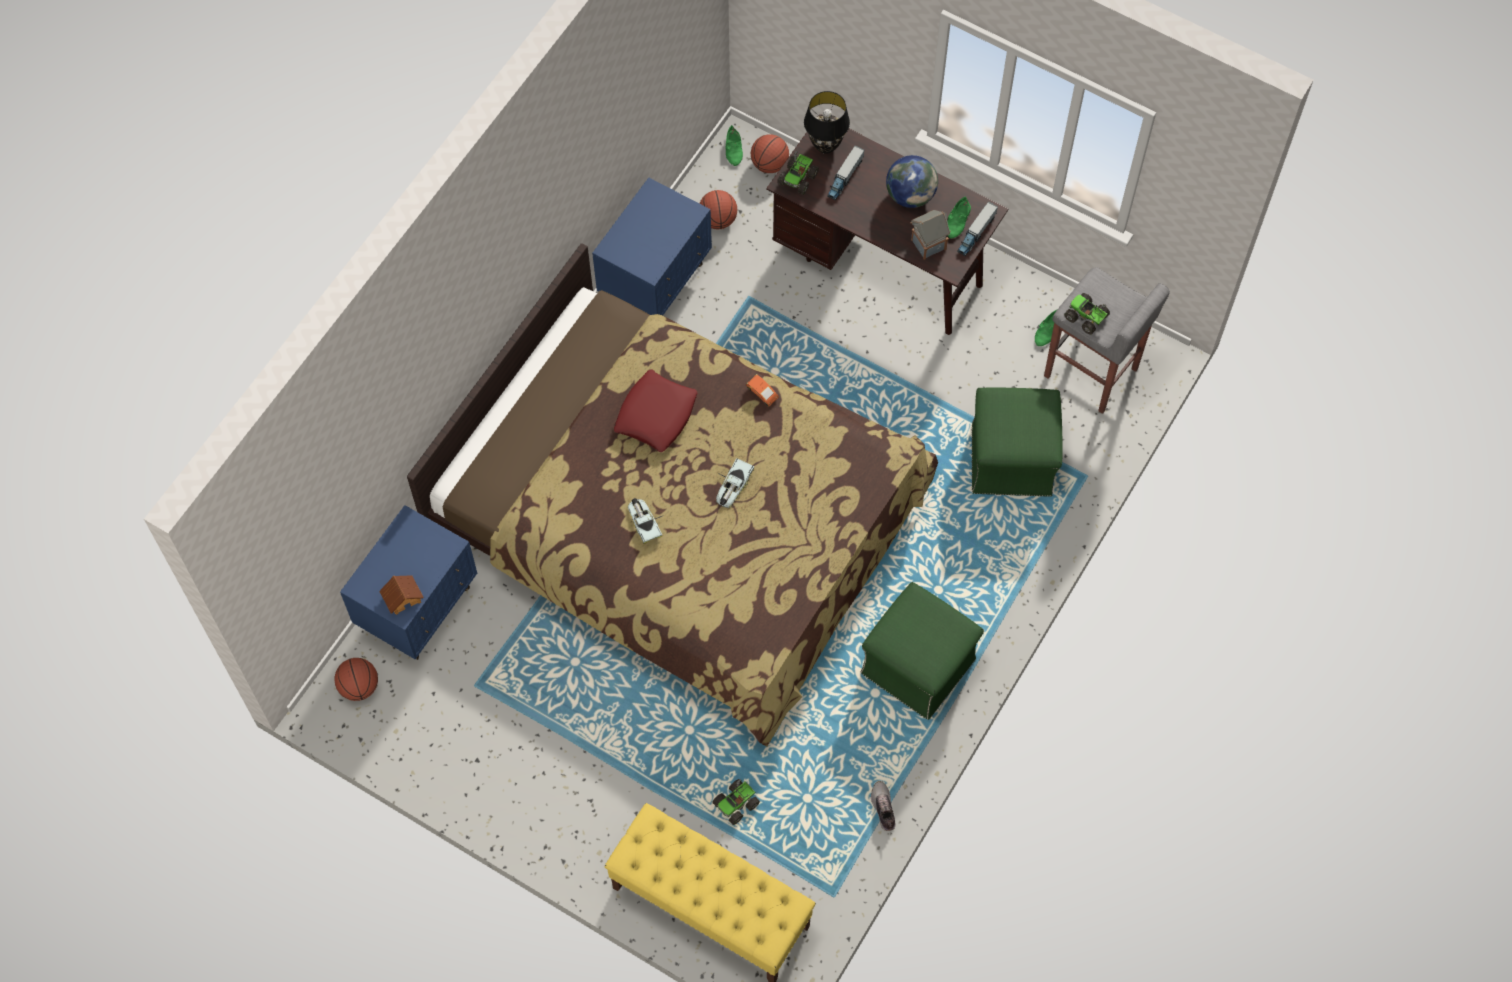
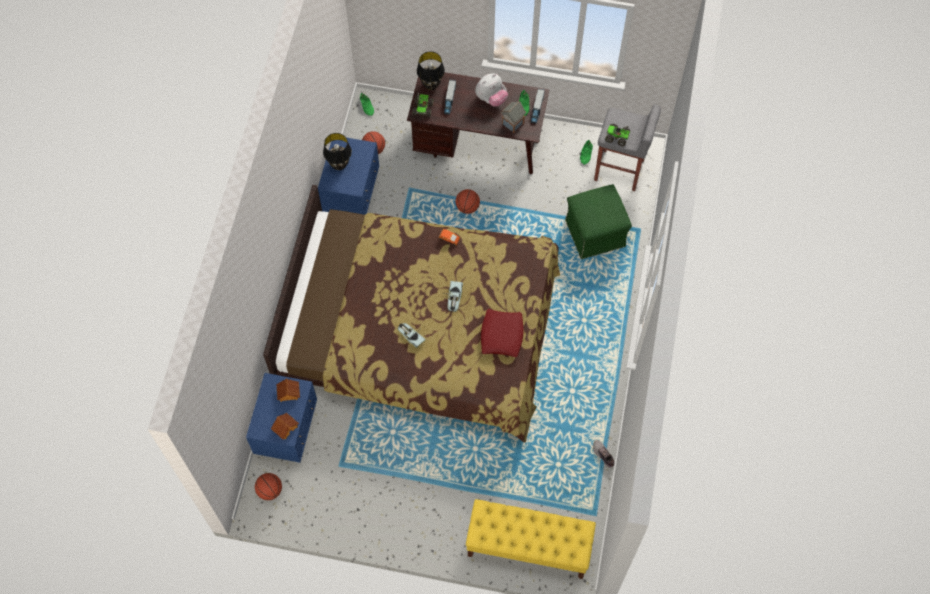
camera: 20 degrees left, 0 degrees up
red pillow [614,369,698,452] -> red pillow moved to [481,309,524,357]
toy truck [712,779,760,825] -> none
basketball [751,134,789,173] -> basketball moved to [456,189,480,214]
green ottoman [861,582,984,720] -> none
globe [886,155,938,208] -> plush toy [475,73,508,107]
none -> toy house [276,379,300,402]
none -> black table lamp [323,133,352,170]

